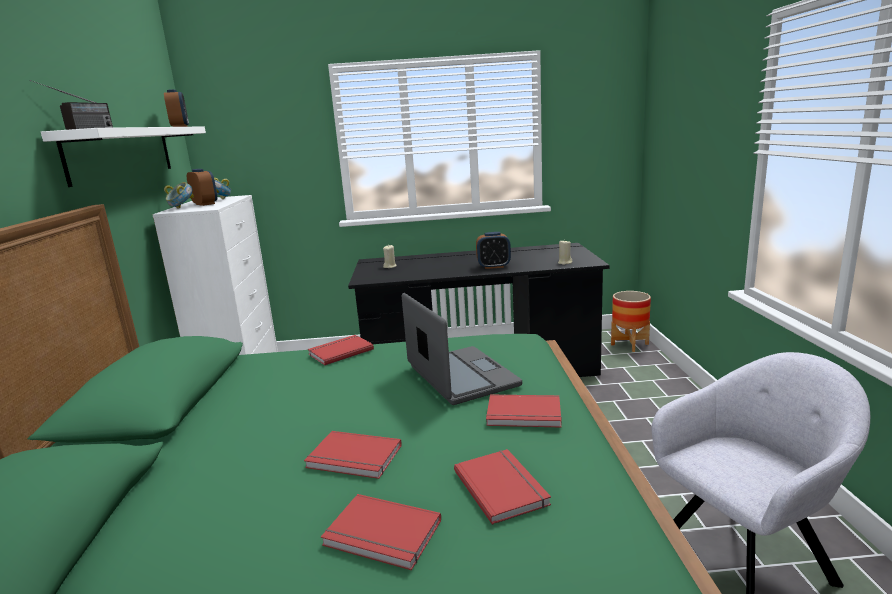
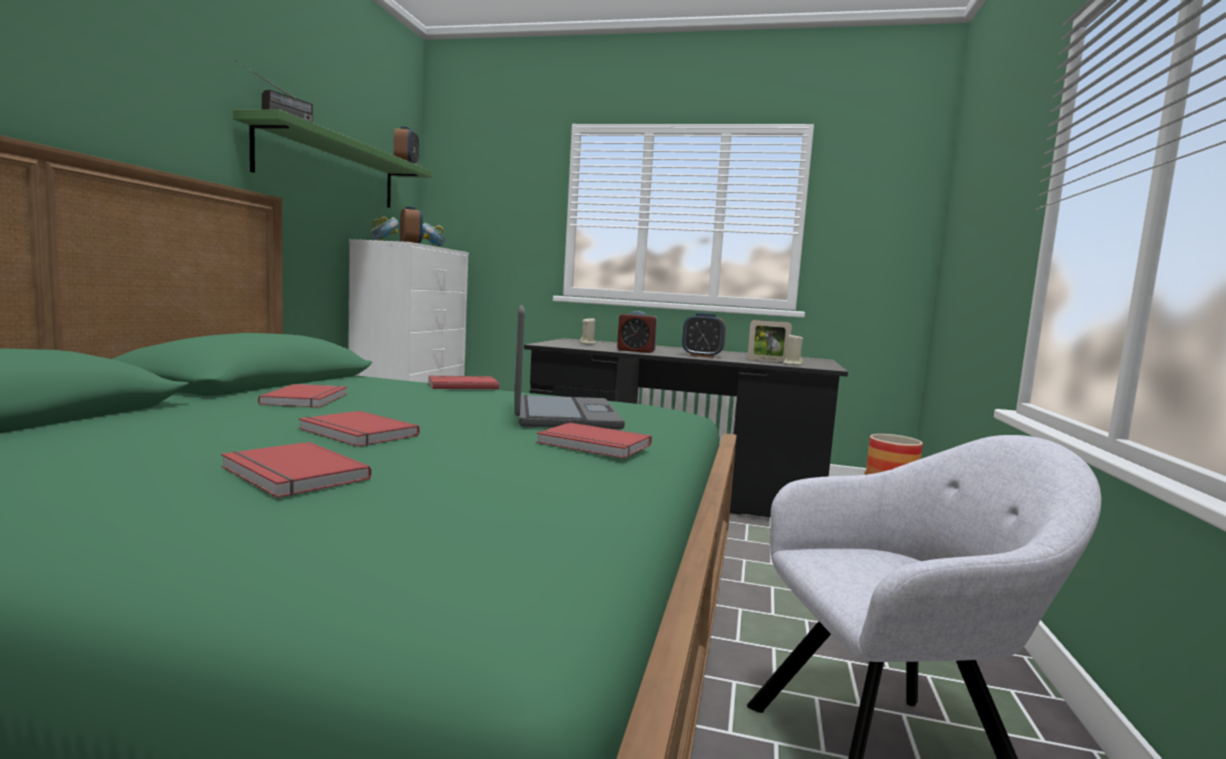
camera: 15 degrees right, 10 degrees down
white shelf [41,126,206,187] -> green shelf [233,109,432,208]
red book [454,449,551,525] -> red book moved to [258,384,347,408]
none -> alarm clock [617,311,657,353]
none -> picture frame [748,320,792,362]

